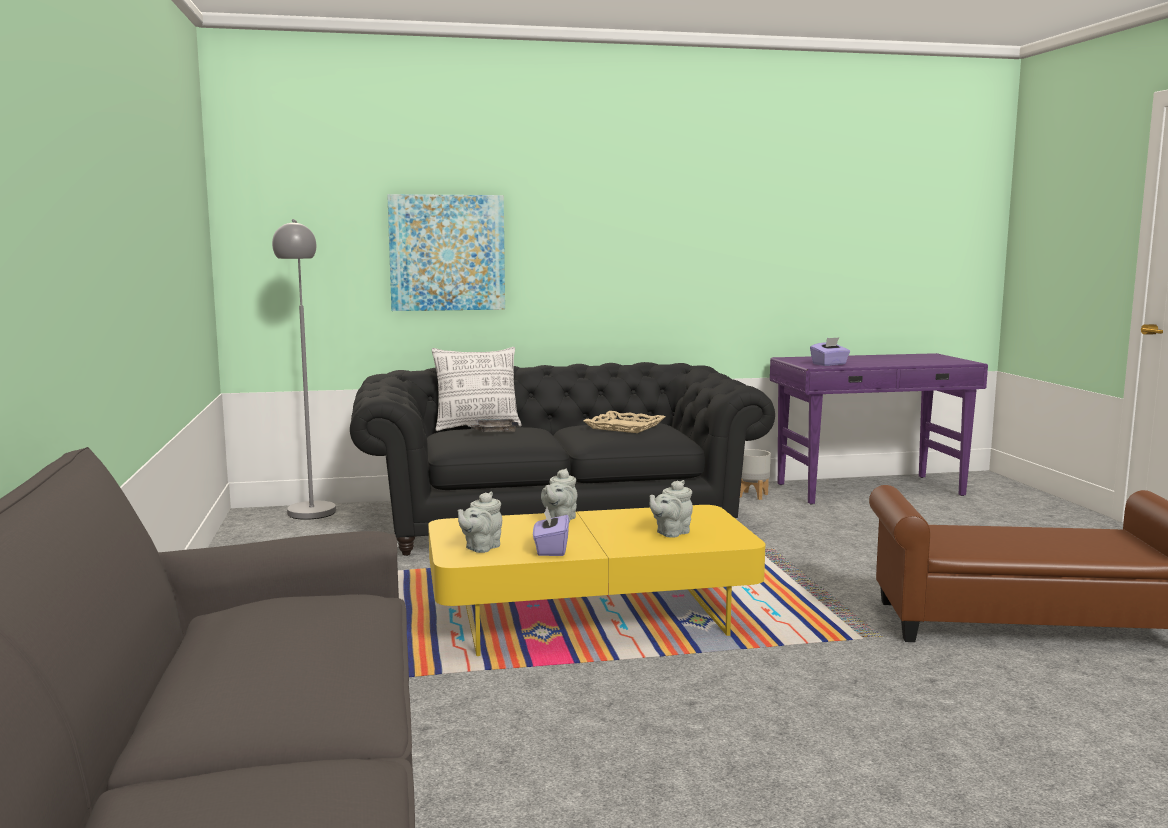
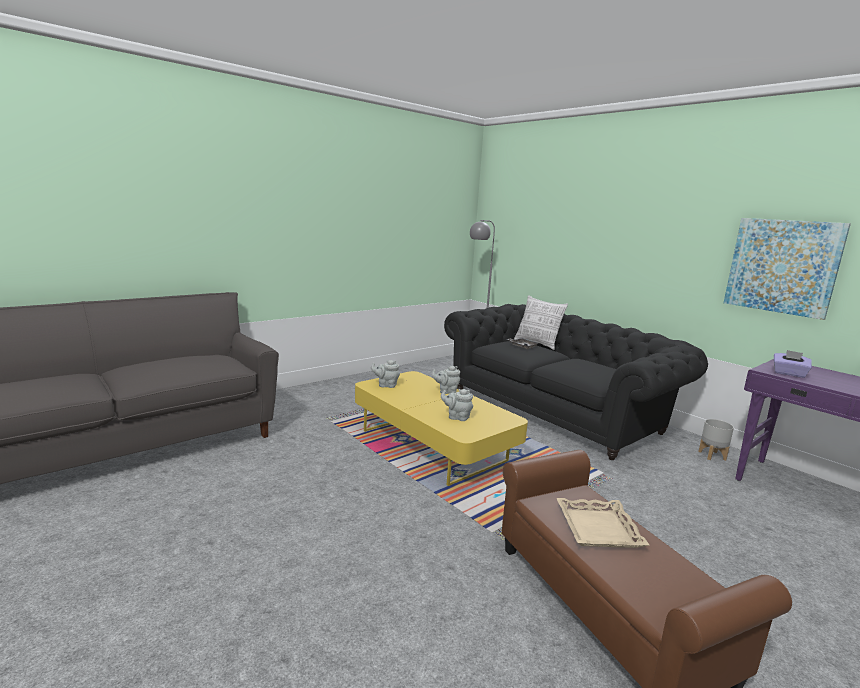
camera: 60 degrees right, 5 degrees up
picture [387,194,505,311] -> picture moved to [724,218,851,320]
purple tissue box [533,507,569,556] -> none
beige tray [584,411,665,433] -> beige tray moved to [556,498,649,548]

